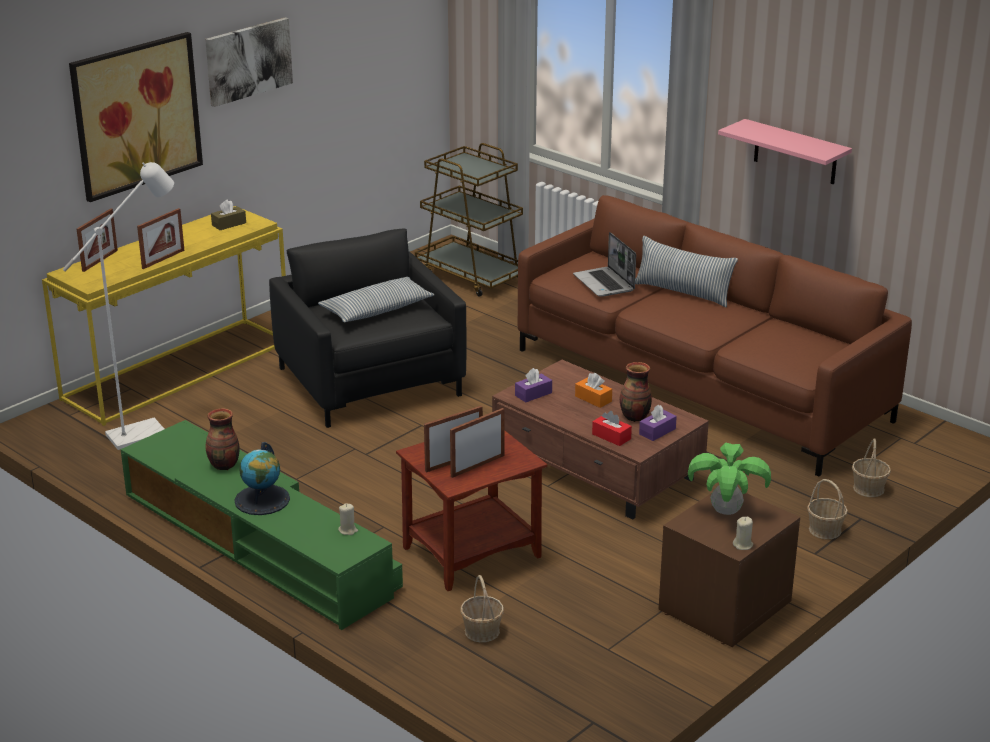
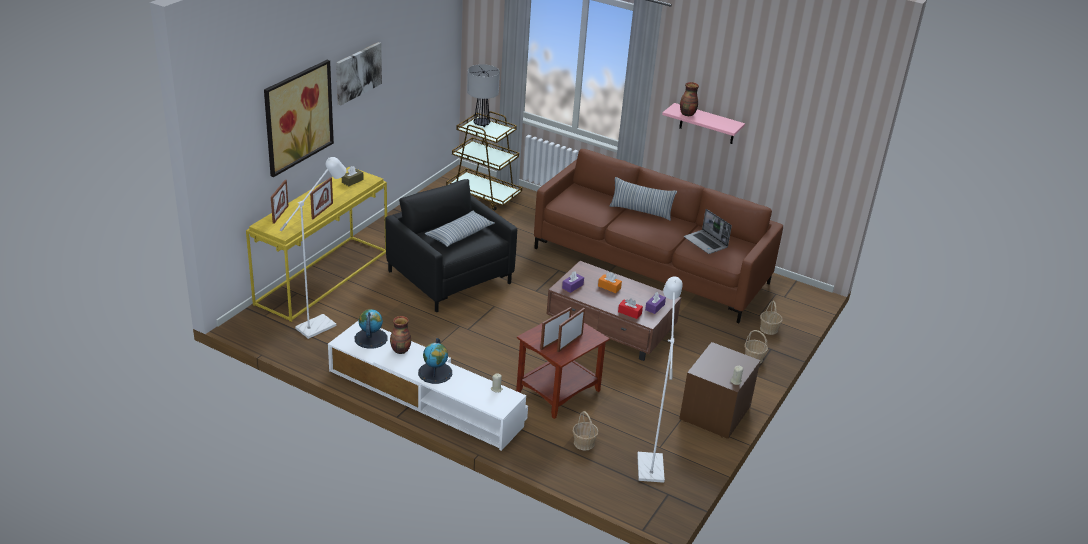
camera: 15 degrees left, 5 degrees up
green tv stand [121,420,403,630] -> white tv stand [328,321,528,451]
laptop [573,232,636,297] -> laptop moved to [684,209,732,254]
vase [620,362,652,422] -> vase moved to [680,82,699,117]
potted plant [688,443,771,515] -> none
none -> globe [355,309,388,349]
none -> table lamp [467,64,500,127]
none -> white floor lamp [637,277,683,483]

